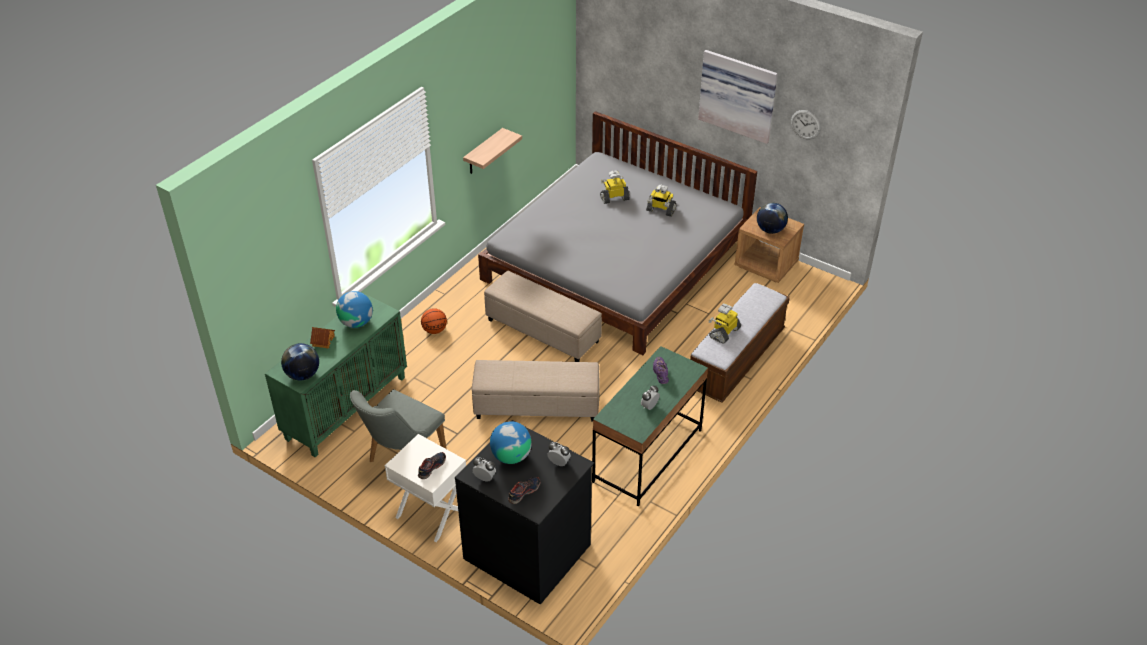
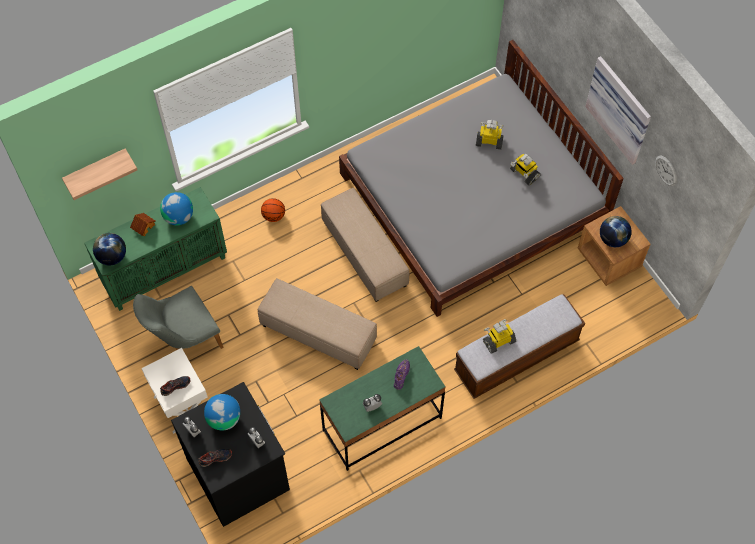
camera: 25 degrees right, 20 degrees up
shelf [463,128,522,174] -> shelf moved to [62,148,137,200]

